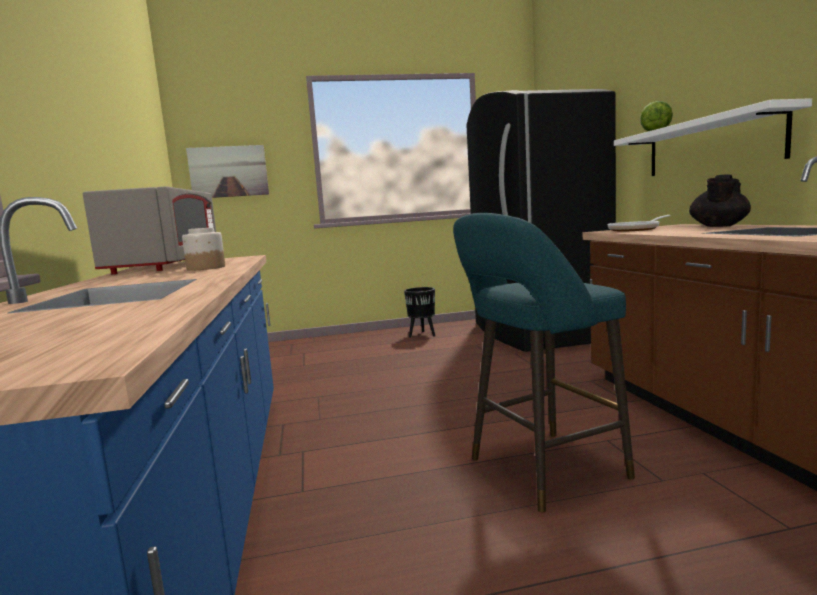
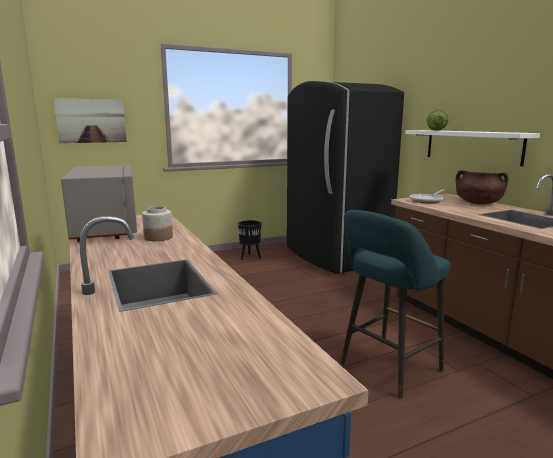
camera: 15 degrees left, 5 degrees up
black teapot [689,175,751,227] -> brown cooking pot [455,170,509,204]

